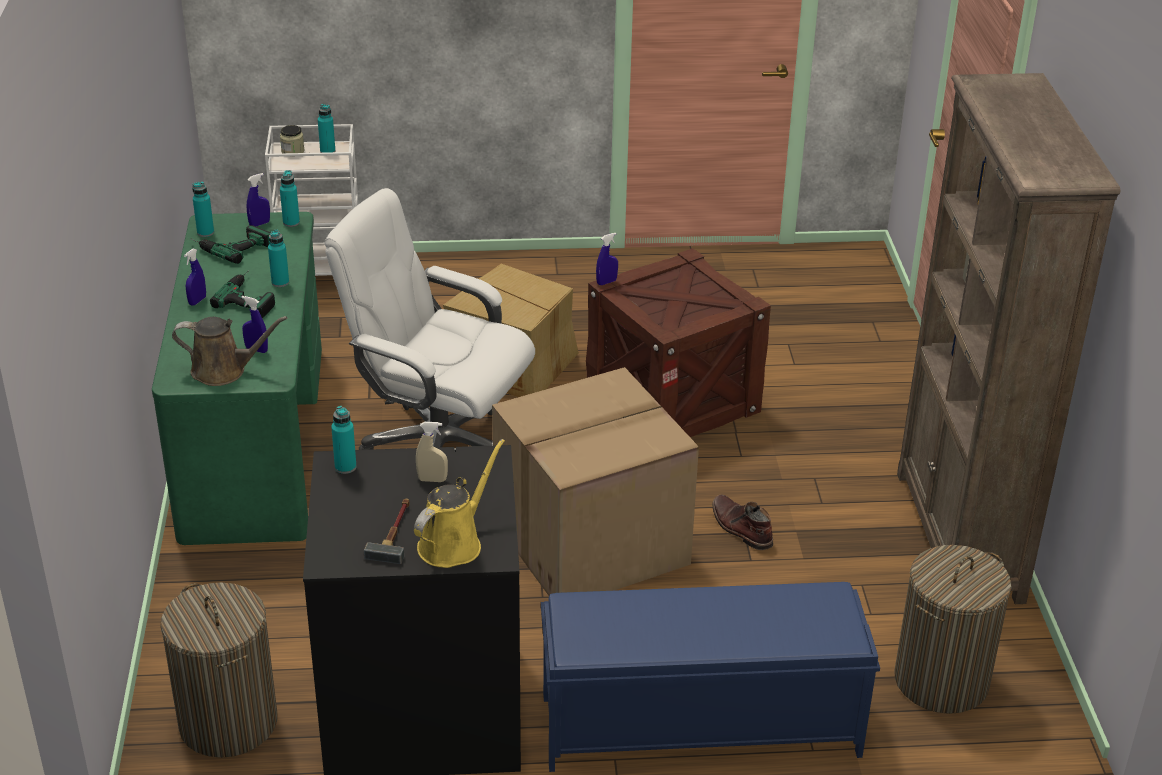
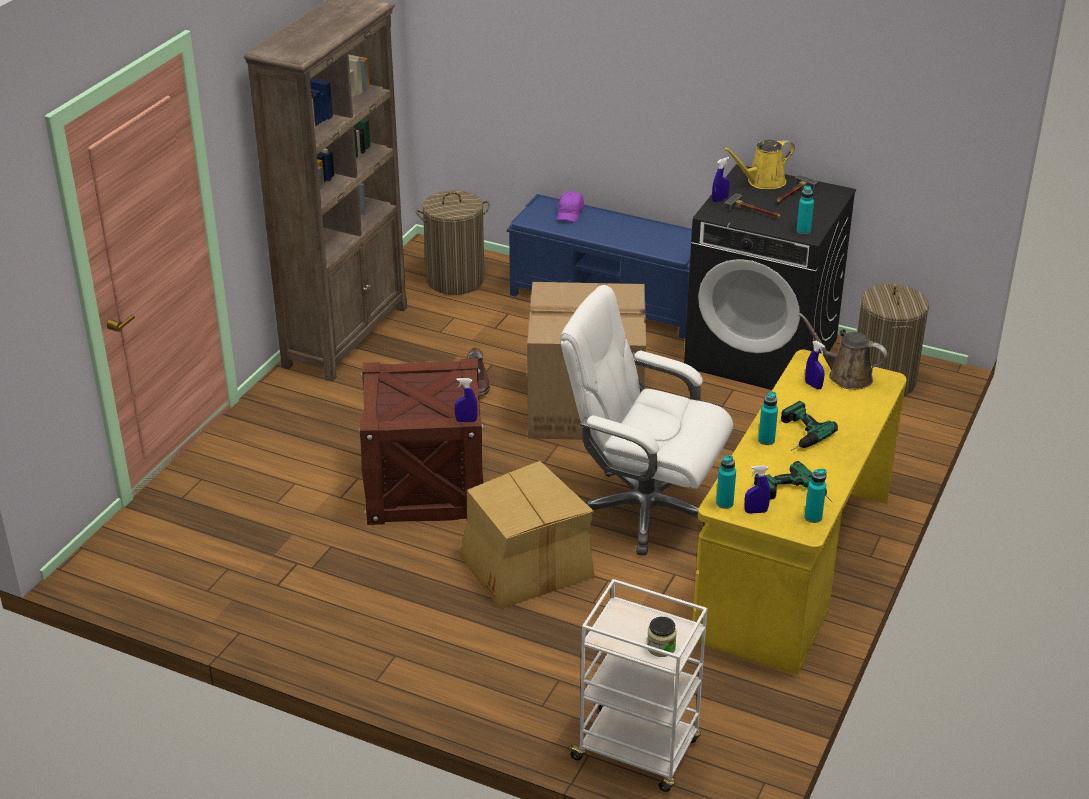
camera: 150 degrees left, 0 degrees up
green desk [152,212,322,545] -> yellow desk [693,350,907,675]
blue spray bottle [184,249,206,306] -> blue spray bottle moved to [712,157,729,202]
turquoise bottle [318,104,335,153] -> none
white office chair [324,188,535,450] -> white office chair turned 150 degrees clockwise [560,285,733,555]
beige spray bottle [416,422,448,482] -> hammer [724,194,780,218]
none -> purple cap [557,191,584,222]

